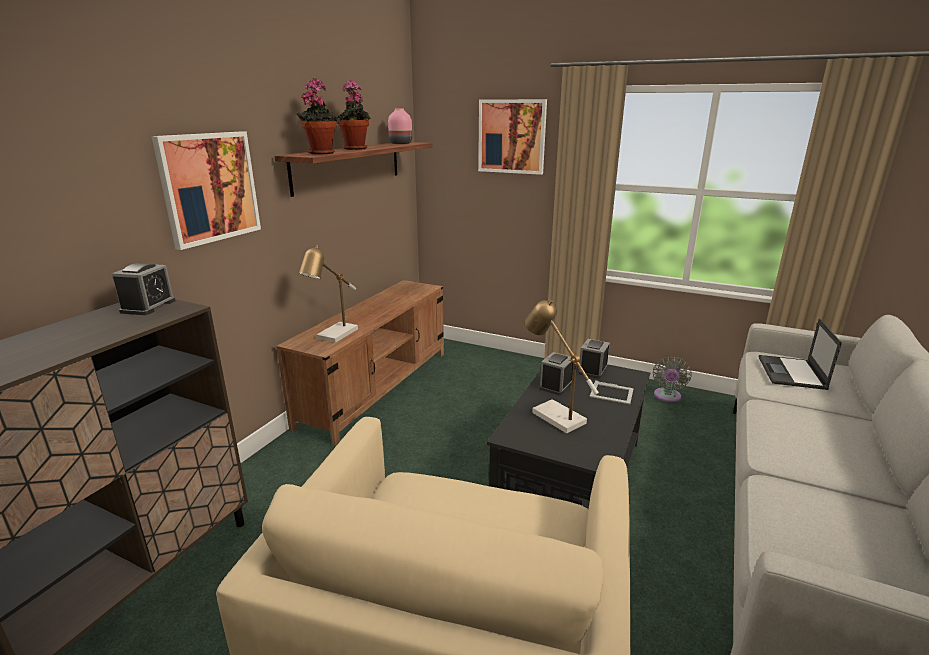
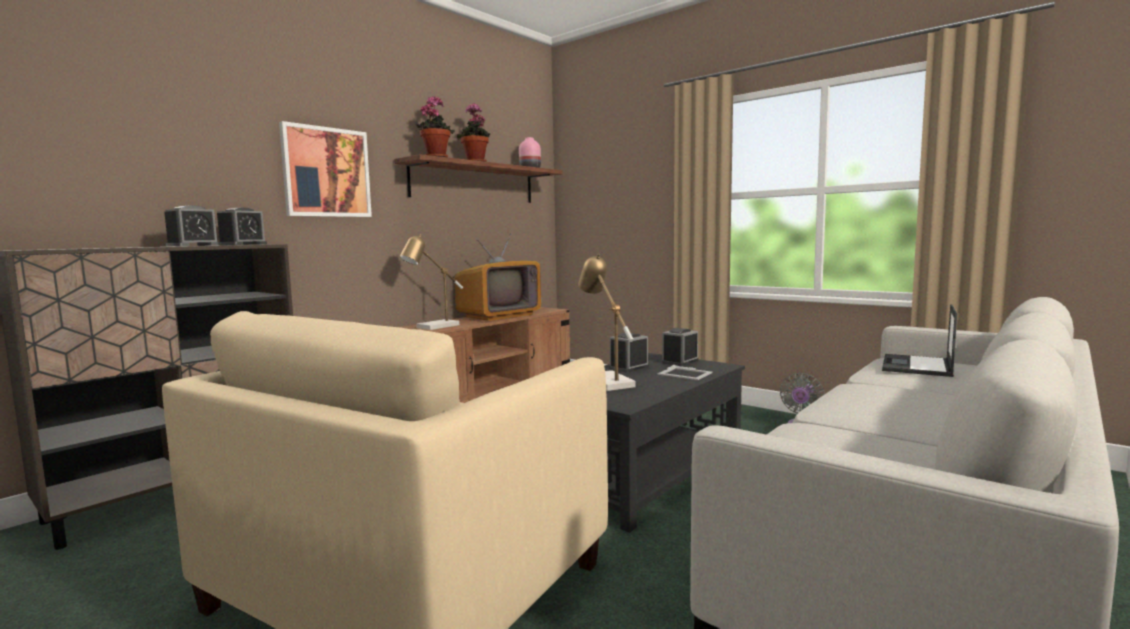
camera: 15 degrees right, 15 degrees down
picture [478,99,547,175] -> none
none -> alarm clock [164,205,220,246]
none -> television [454,233,541,321]

